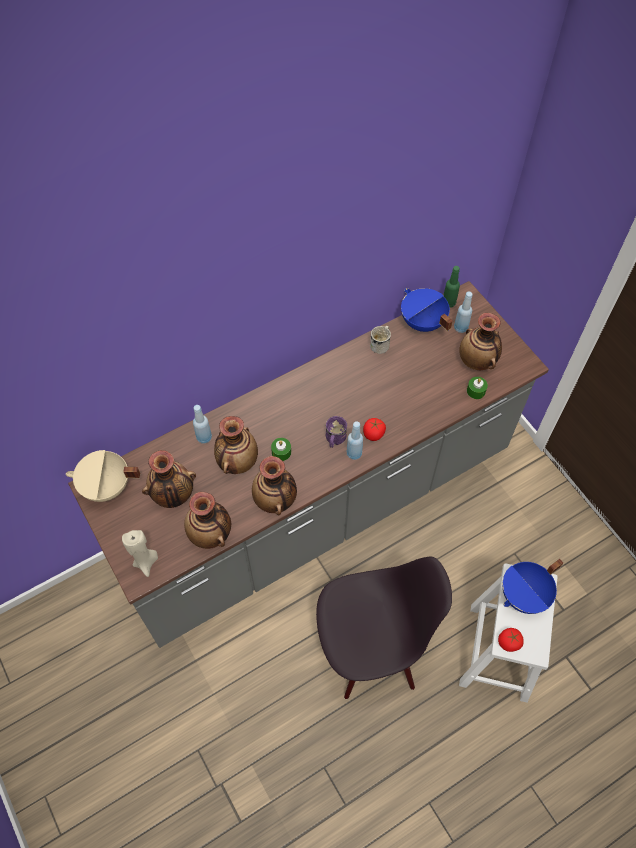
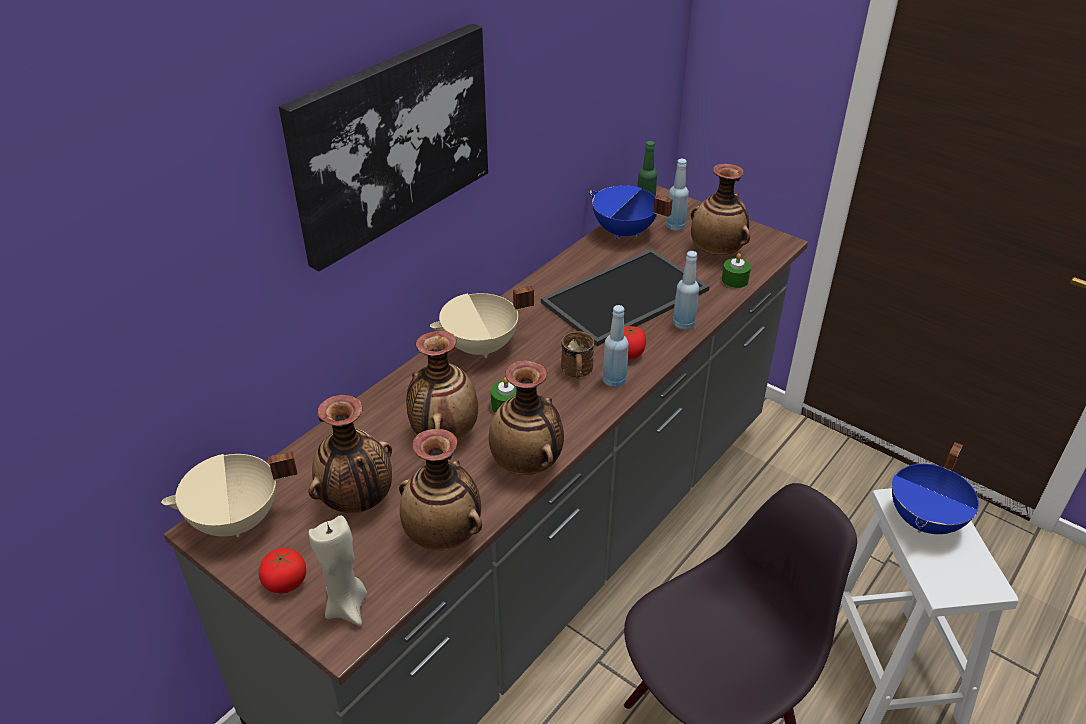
camera: 20 degrees left, 20 degrees down
blue bottle [193,405,212,443] -> blue bottle moved to [673,251,699,330]
purple mug [326,416,347,448] -> brown mug [561,331,594,379]
white mug [370,326,391,354] -> none
tomato [498,628,524,652] -> tomato moved to [259,548,306,593]
none -> picture [279,24,488,271]
none -> beige cooking pot [430,286,534,358]
none -> tray [541,249,710,346]

